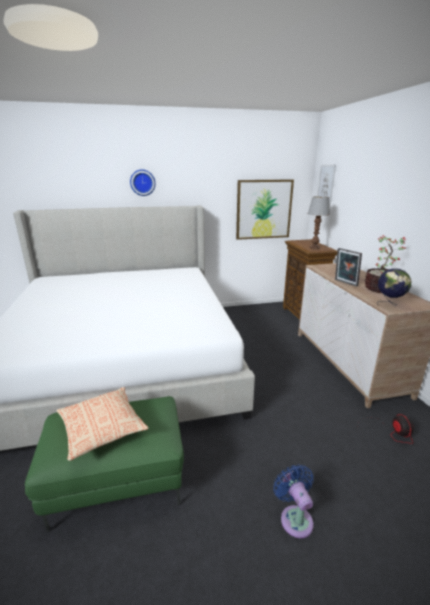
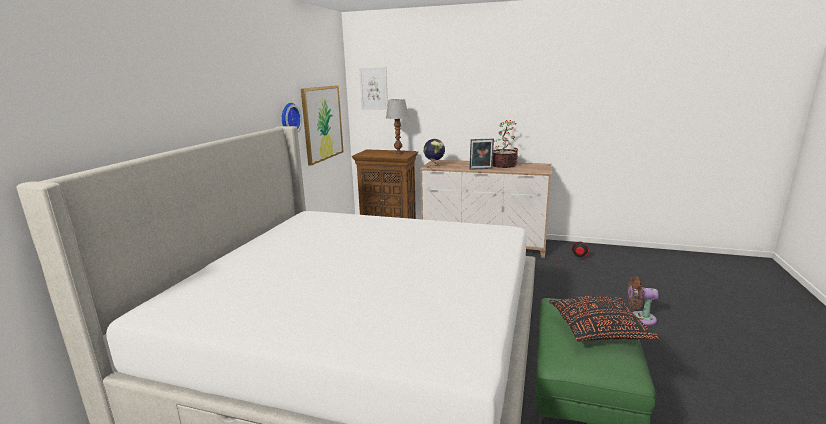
camera: 60 degrees left, 5 degrees down
beige pillow [57,387,148,461] -> black pillow [549,296,659,342]
wall clock [130,169,156,196] -> wall clock moved to [282,103,302,132]
blue fan [273,464,314,538] -> brown fan [627,276,658,325]
globe [376,268,411,306] -> globe moved to [424,139,445,166]

